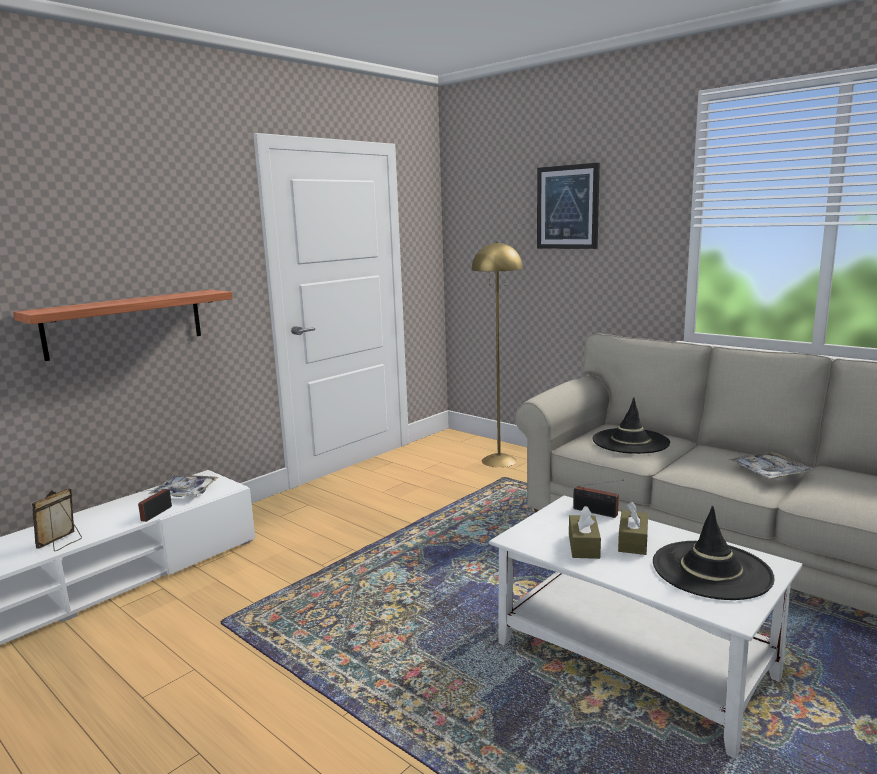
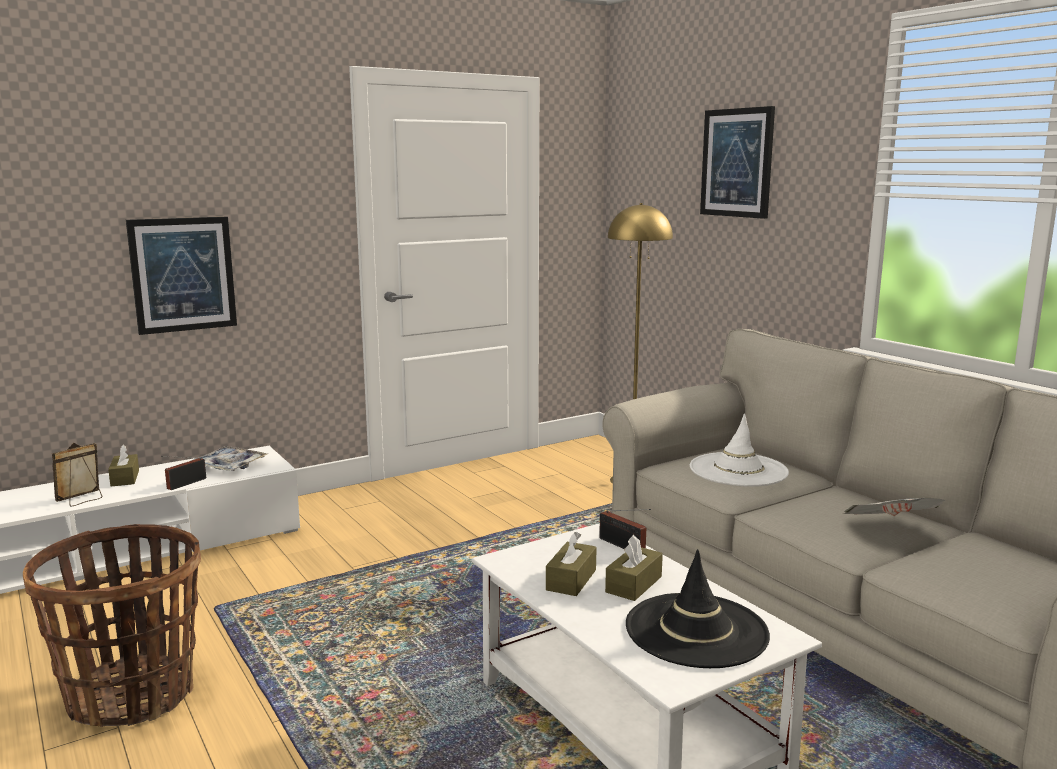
camera: 15 degrees right, 0 degrees up
shelf [13,290,233,361] -> picture [126,216,237,335]
black hat [592,398,670,454] -> white hat [690,413,789,487]
tray [729,452,814,479] -> newspaper [843,498,945,516]
none -> basket [23,524,201,727]
none -> brown tissue box [108,445,139,487]

